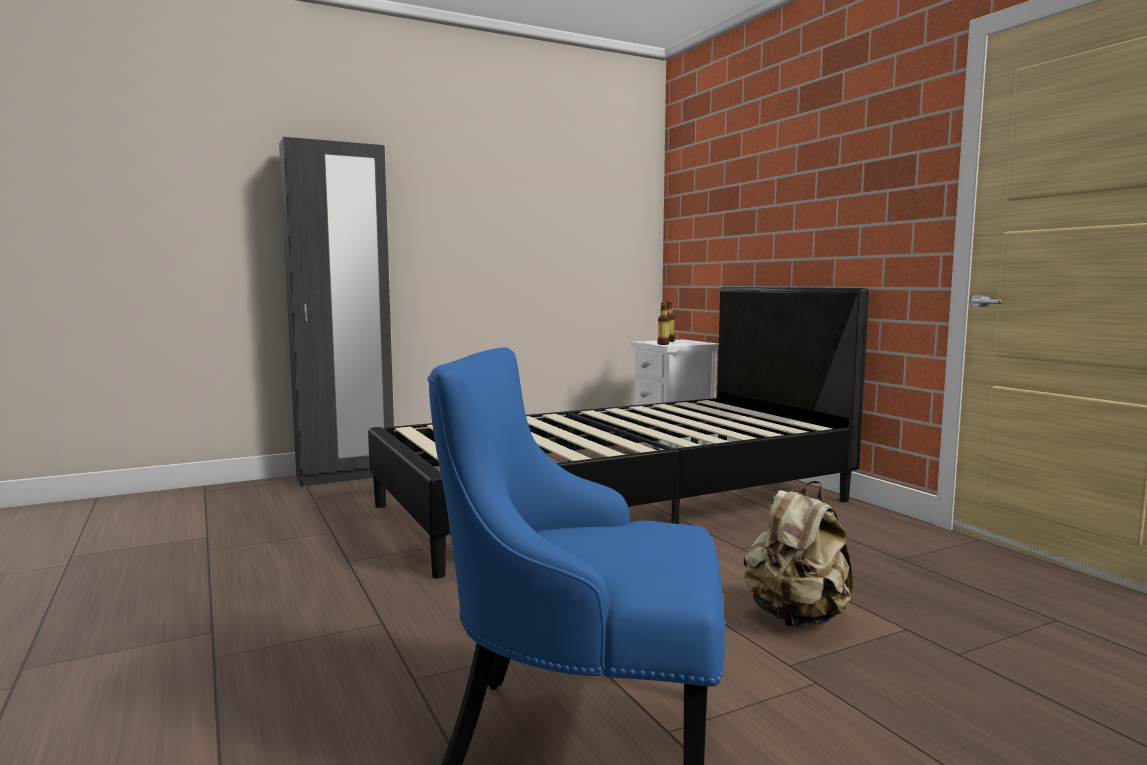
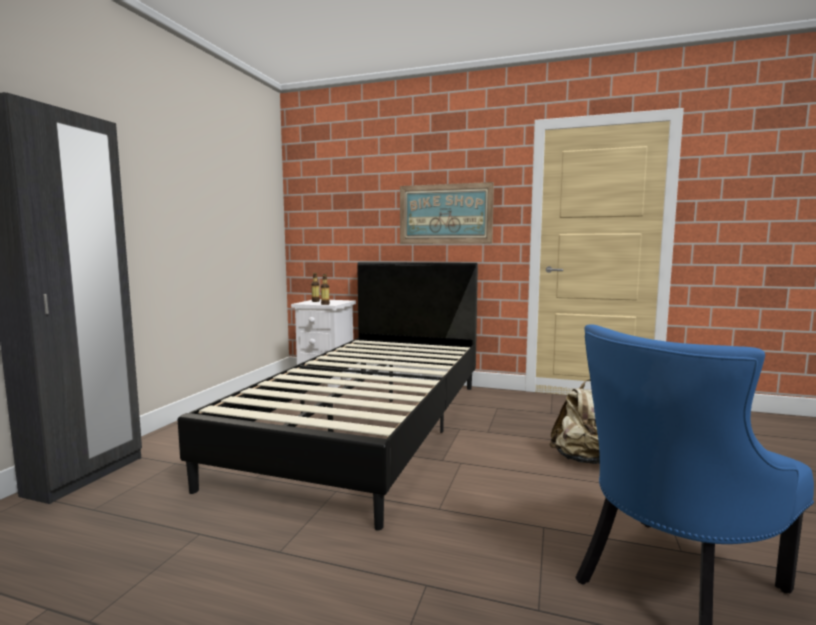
camera: 45 degrees left, 0 degrees up
none -> picture [400,182,494,244]

